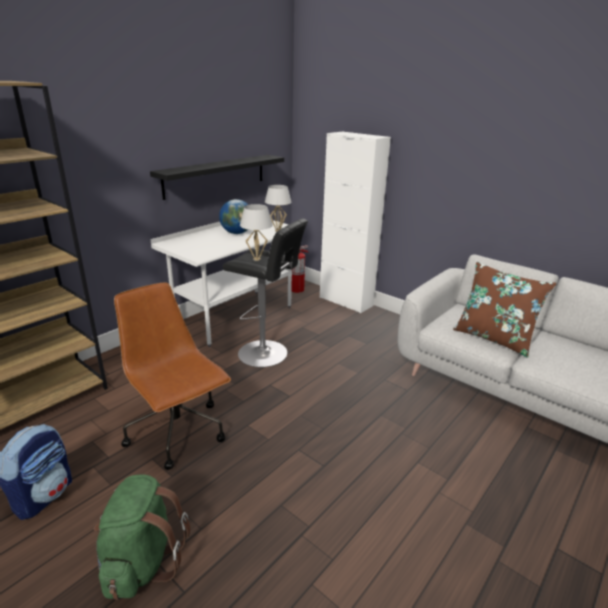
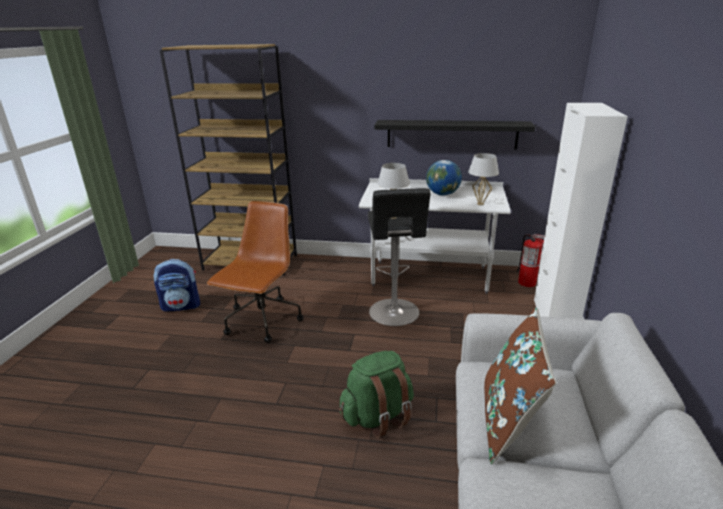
camera: 60 degrees right, 0 degrees up
green backpack [94,474,191,600] -> green backpack moved to [339,351,414,438]

